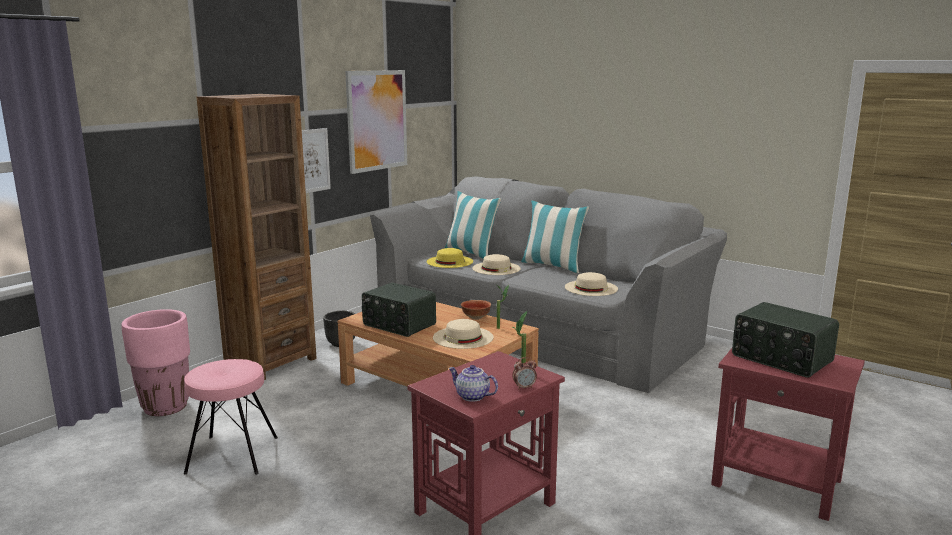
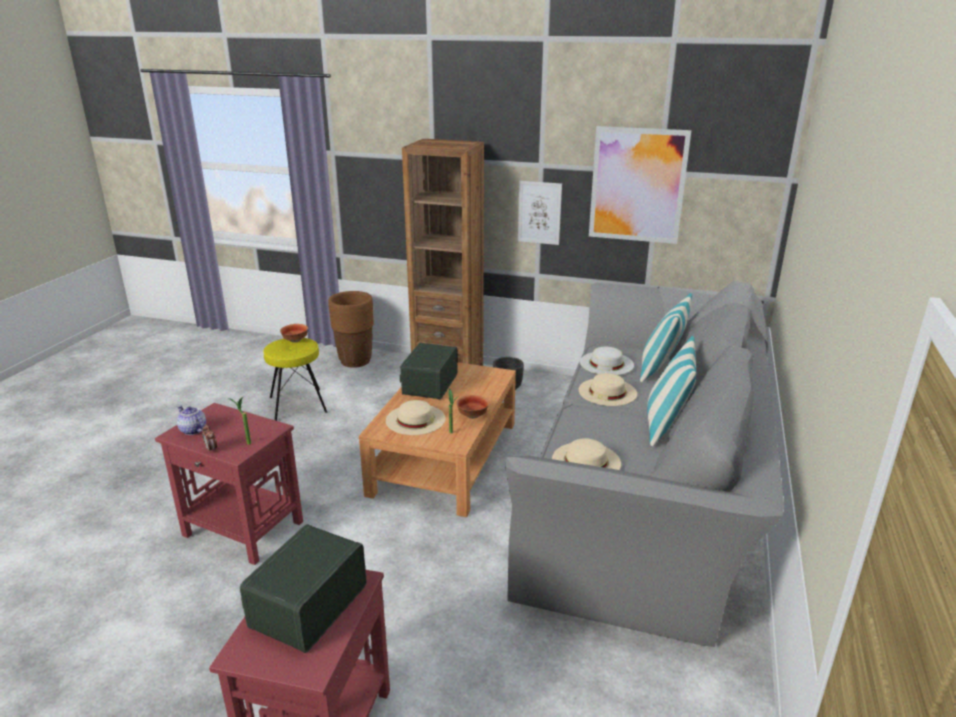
camera: 70 degrees right, 10 degrees up
pink planter [121,309,190,416] -> brown planter [328,291,374,368]
pink stool [184,359,278,475] -> yellow stool [263,338,327,421]
yellow hat [427,248,473,268] -> white hat [580,347,634,375]
teapot [448,365,498,402] -> teapot turned 60 degrees counterclockwise [177,405,206,435]
none -> bowl [280,324,308,343]

